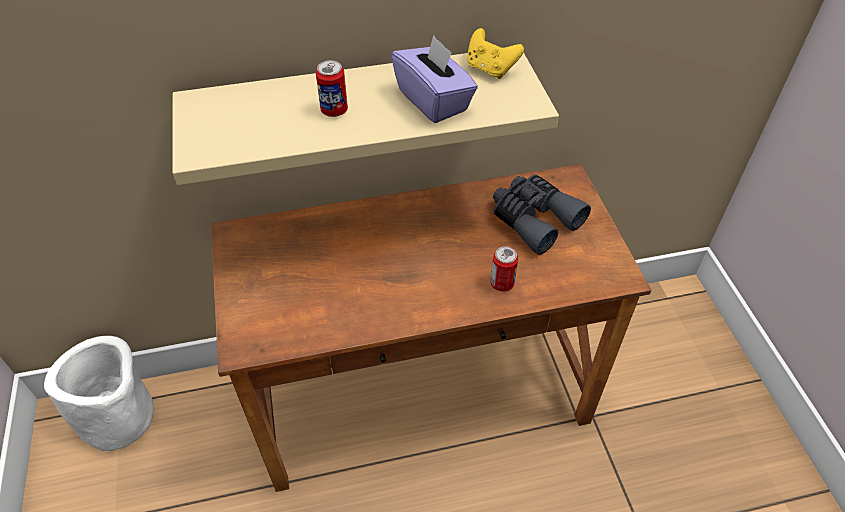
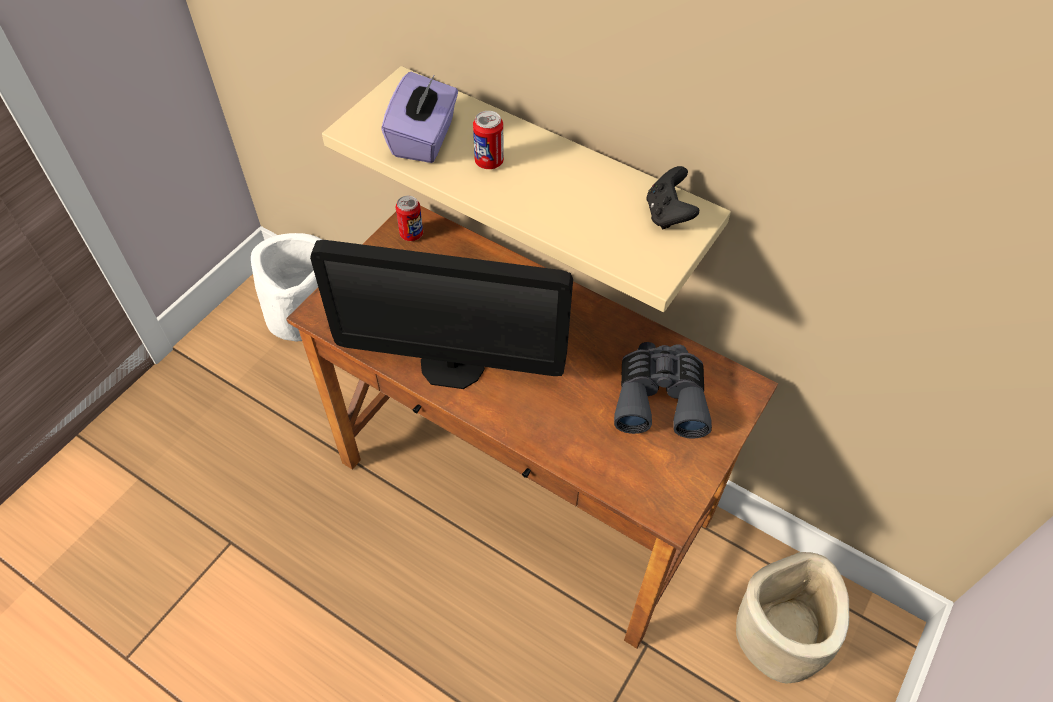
camera: 45 degrees right, 5 degrees up
purple tissue box [391,35,478,123] -> purple tissue box moved to [381,72,458,163]
yellow game controller [467,28,524,79] -> black game controller [647,166,699,229]
can [490,246,518,292] -> can moved to [396,196,423,241]
none -> monitor [310,240,573,389]
none -> beige planter [736,552,849,683]

